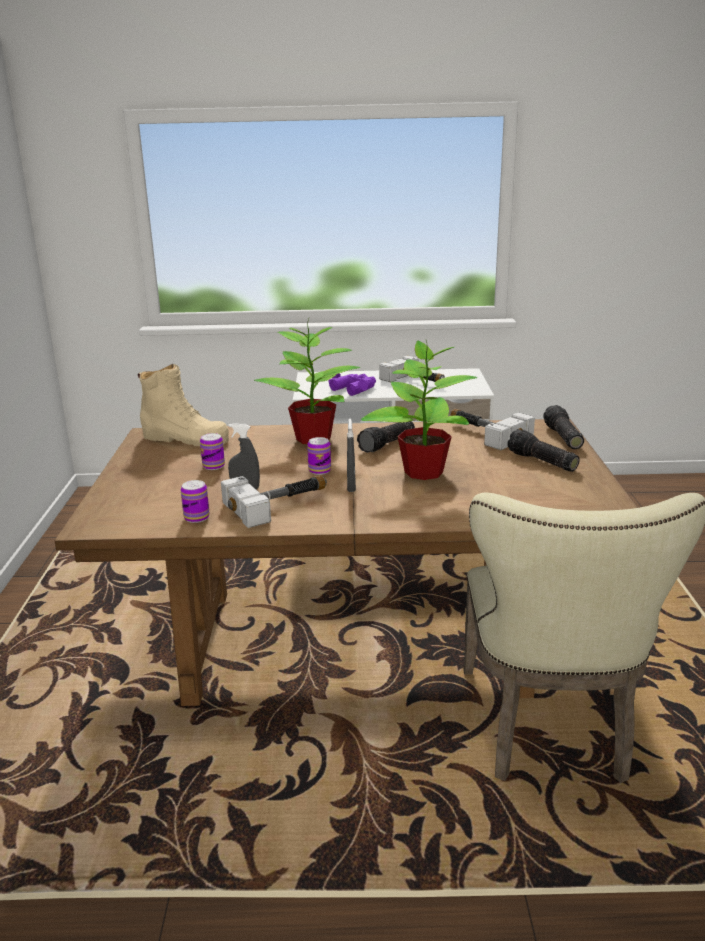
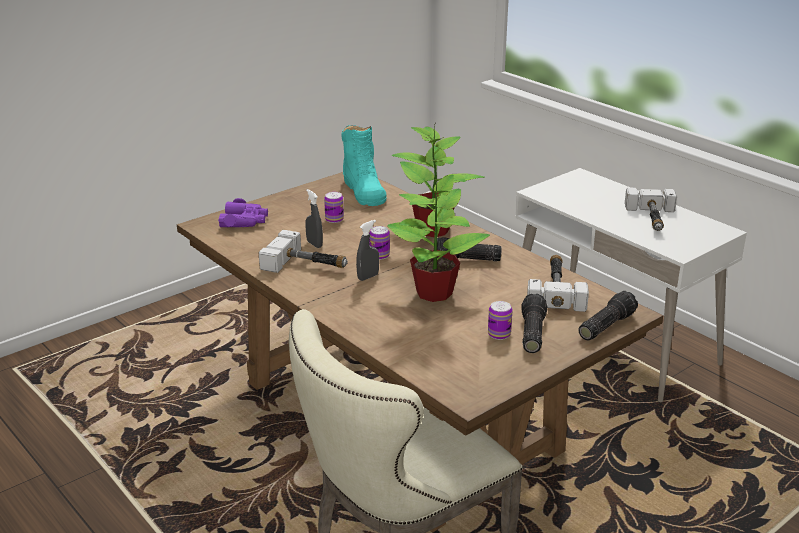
camera: 50 degrees right, 5 degrees up
beige boot [138,364,229,446] -> turquoise boot [342,125,387,206]
can [181,480,209,523] -> can moved to [488,301,512,340]
purple binoculars [328,374,376,396] -> purple binoculars moved to [218,198,268,227]

